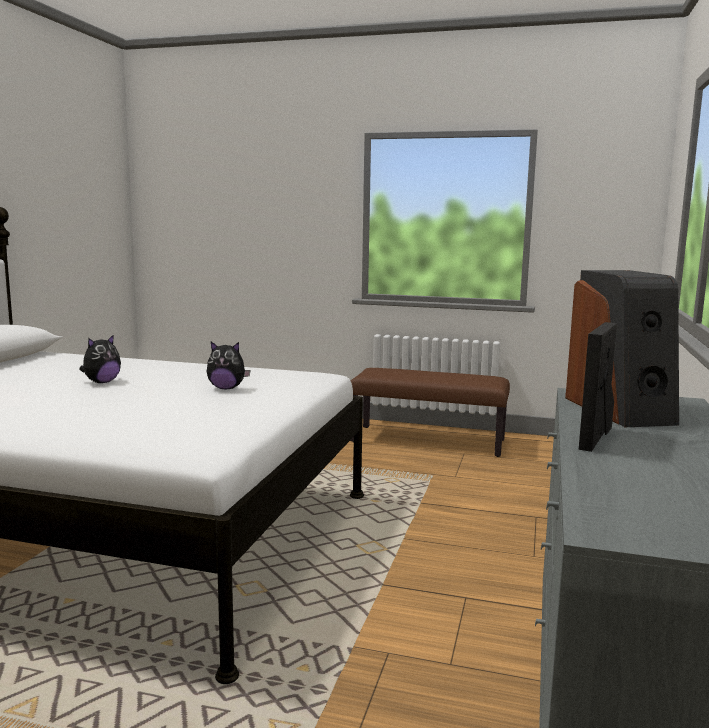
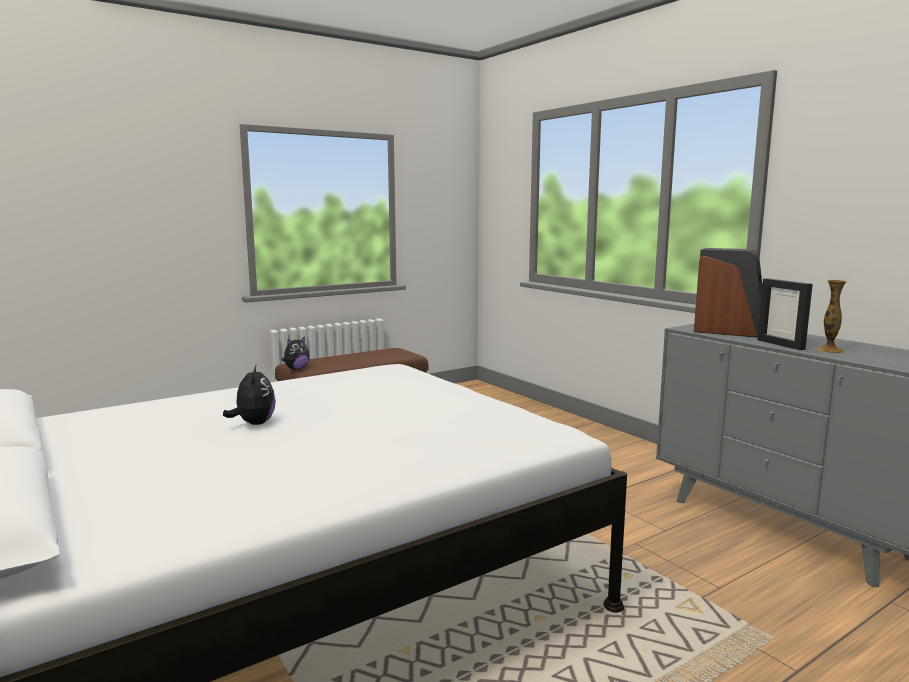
camera: 50 degrees left, 0 degrees up
plush toy [207,342,251,389] -> plush toy moved to [282,336,310,370]
none -> vase [816,280,847,353]

